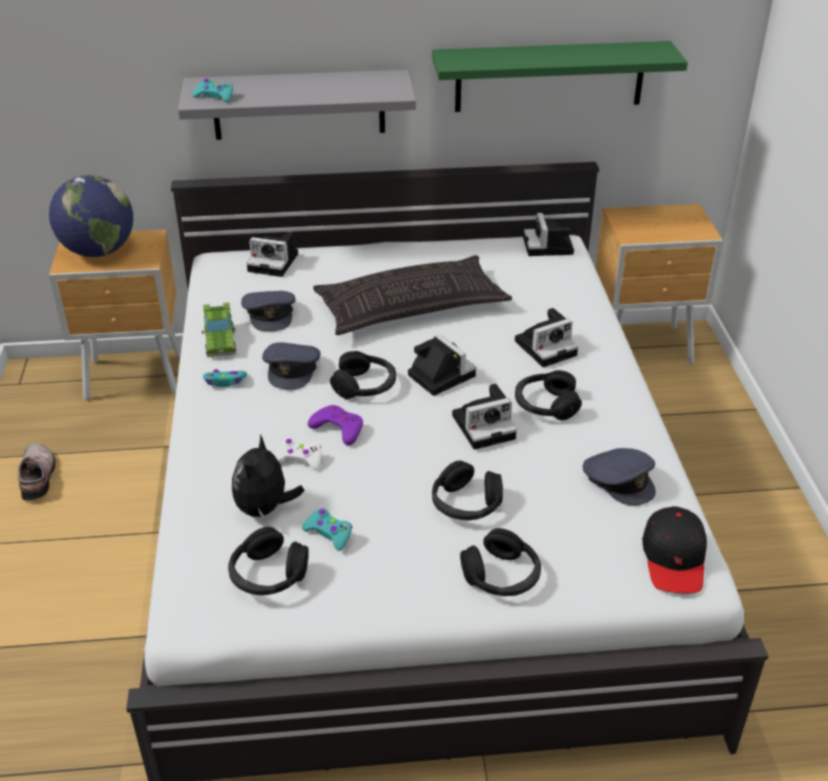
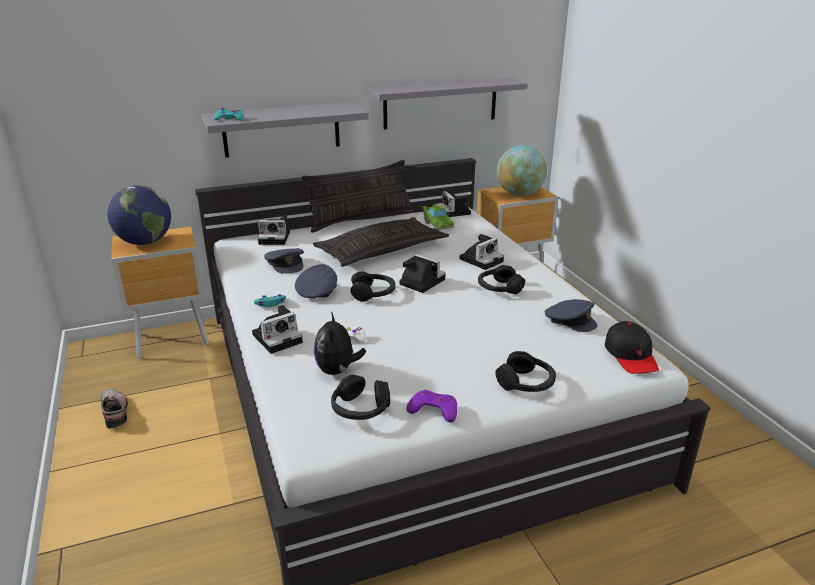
camera: 15 degrees left, 10 degrees down
green toy car [202,302,236,357] -> green toy car moved to [422,204,455,231]
grey cap [262,343,321,389] -> grey cap turned 150 degrees counterclockwise [295,264,337,298]
turquoise game controller [302,508,352,551] -> none
purple game controller [308,405,363,445] -> purple game controller moved to [407,390,457,422]
green shelf [432,41,688,112] -> grey shelf [368,77,528,130]
black headphones [432,461,503,520] -> none
camera [452,384,517,450] -> camera moved to [252,305,303,354]
none -> pillow [302,160,414,233]
none -> globe [497,146,547,196]

